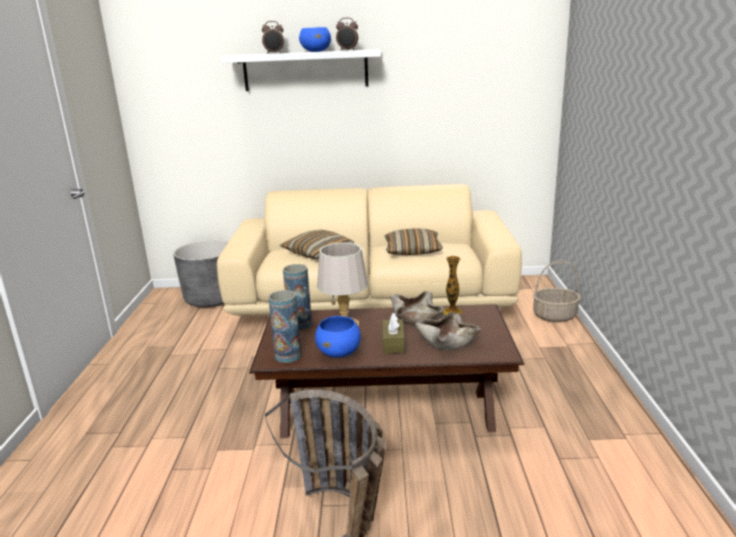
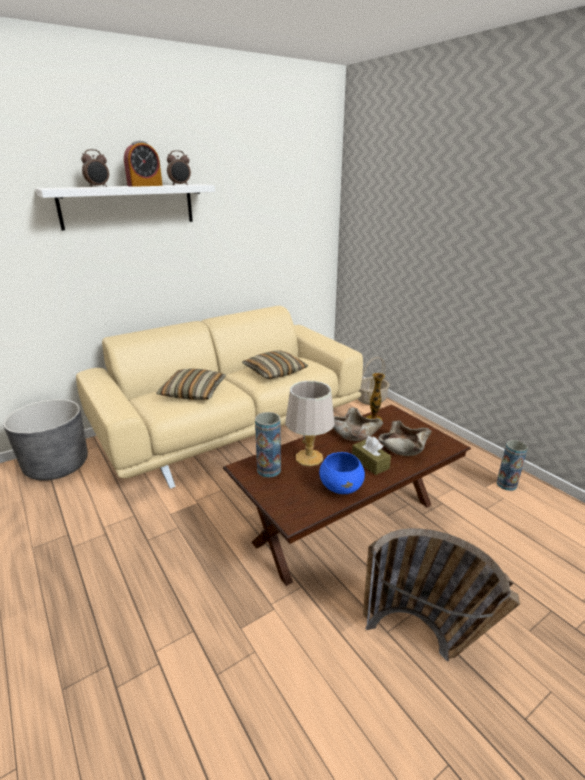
camera: 35 degrees left, 5 degrees up
vase [268,290,301,363] -> vase moved to [497,440,528,491]
blue bowl [299,27,331,52] -> alarm clock [124,141,163,187]

